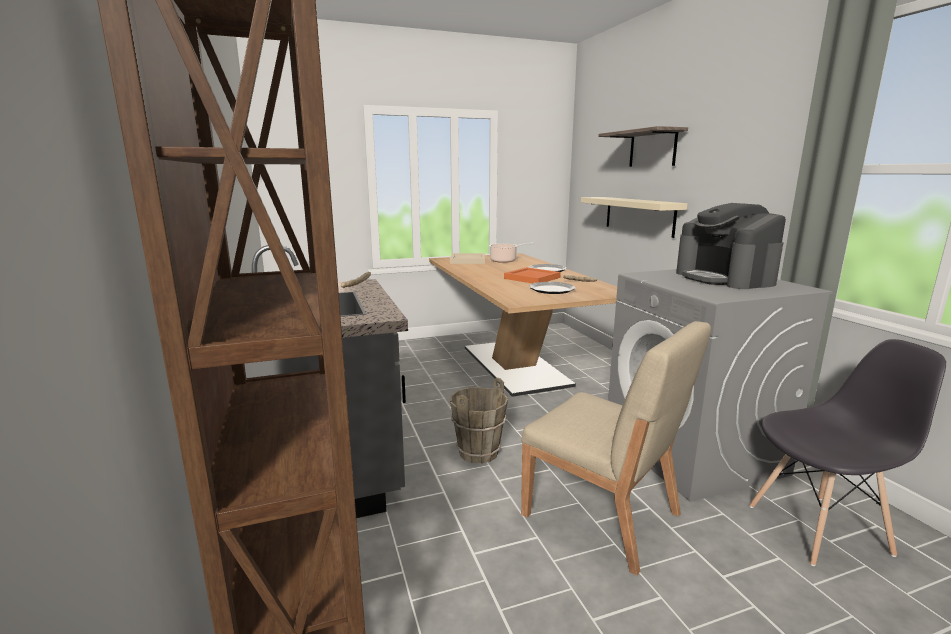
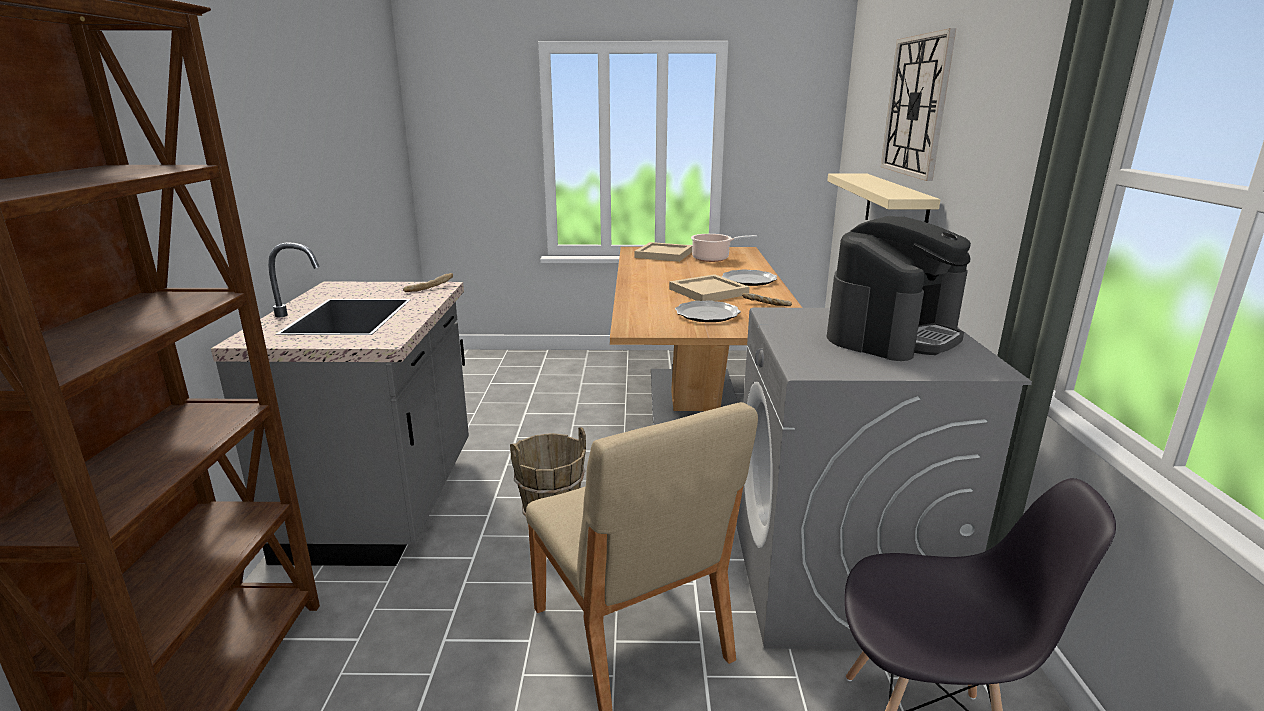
camera: 20 degrees right, 5 degrees up
orange tray [504,267,561,283] -> beige tray [669,274,750,301]
shelf [598,126,688,167] -> wall clock [881,28,956,181]
coffee machine [676,203,786,289] -> coffee machine turned 135 degrees counterclockwise [827,216,971,361]

